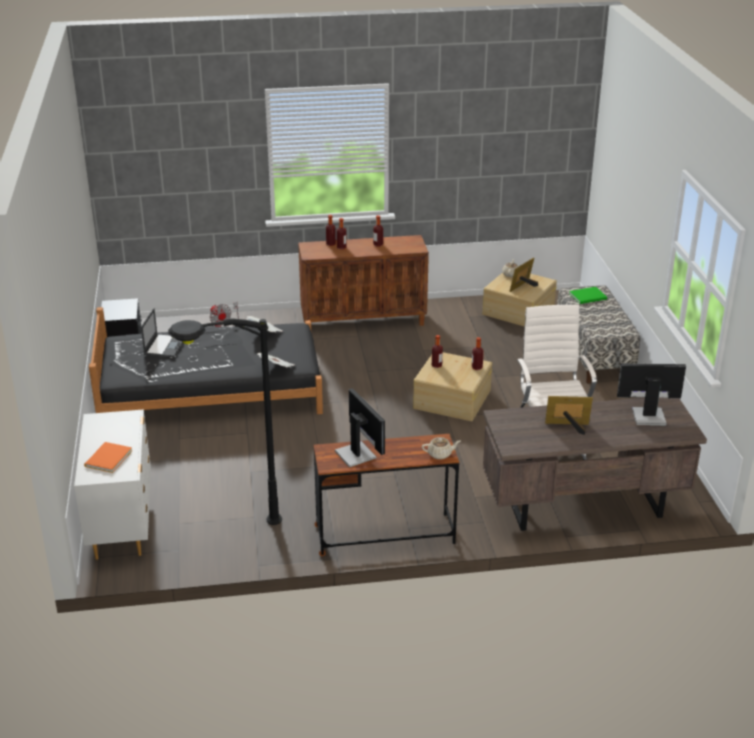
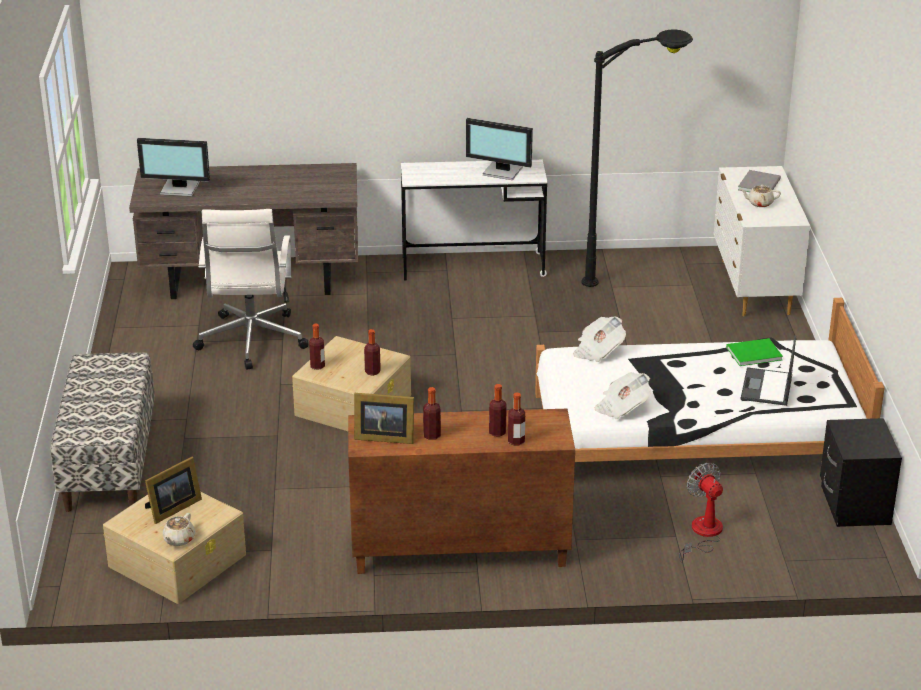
camera: 175 degrees left, 0 degrees up
orange book [84,442,132,473] -> grey book [738,170,781,192]
black bed [89,307,323,414] -> white bed [535,298,885,462]
brown desk [314,434,459,556] -> white desk [401,160,547,281]
monitor [335,388,385,467] -> monitor turned 45 degrees counterclockwise [466,118,533,180]
beige teapot [422,437,460,459] -> beige teapot moved to [740,185,781,207]
picture frame [545,396,593,435] -> picture frame moved to [354,393,414,444]
green book [569,287,607,304] -> green book moved to [726,338,783,366]

